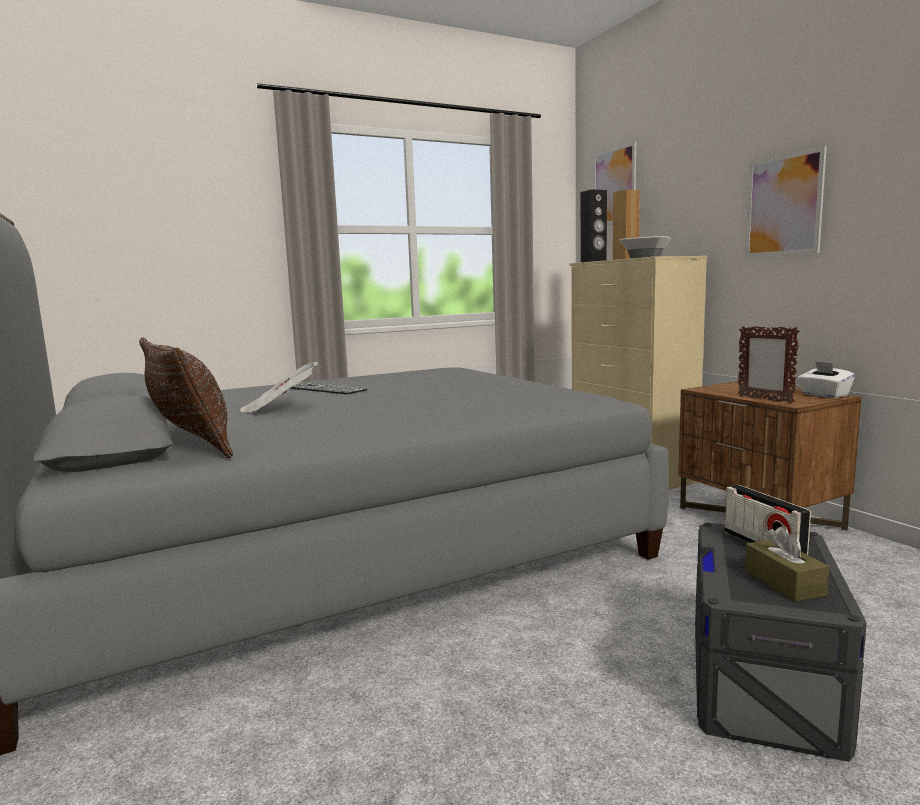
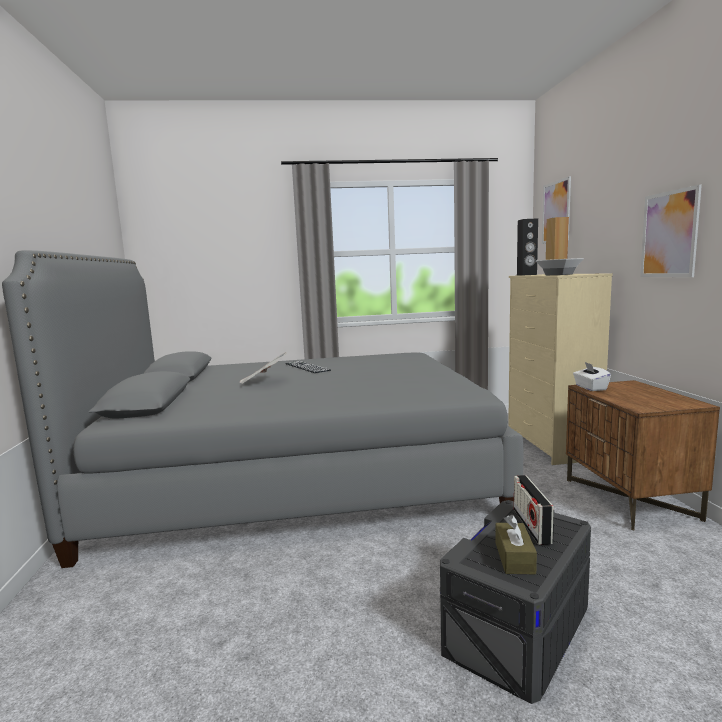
camera: 20 degrees right, 0 degrees up
brown pillow [139,337,233,458] -> none
picture frame [738,326,800,404] -> none
white tissue box [798,361,855,398] -> white tissue box moved to [573,362,611,391]

